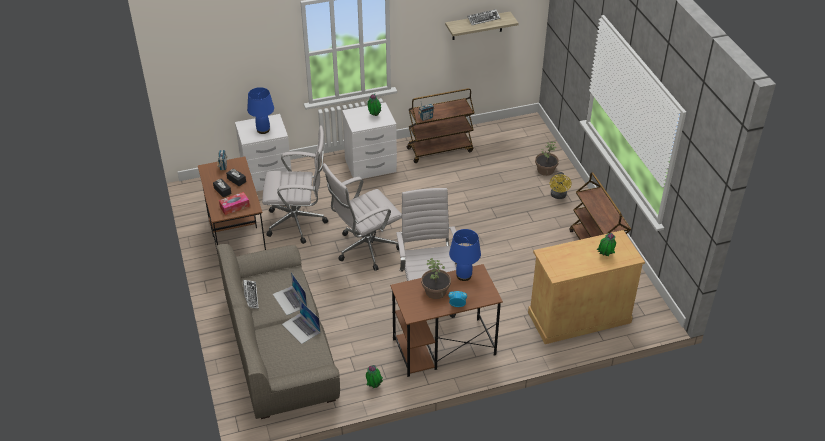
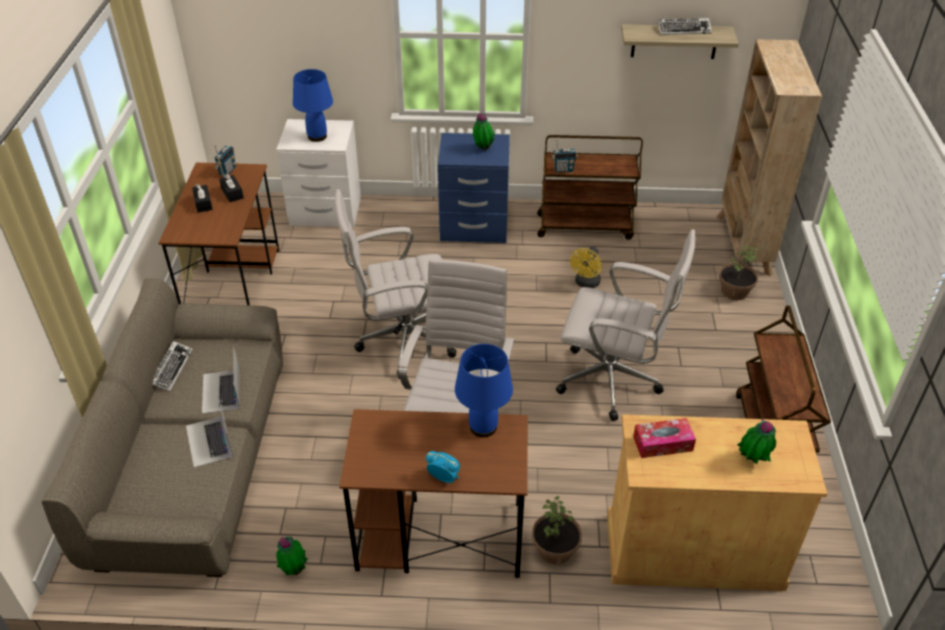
camera: 20 degrees right, 0 degrees up
tissue box [219,192,250,215] -> tissue box moved to [633,418,696,458]
white office chair [262,125,328,244] -> white office chair moved to [556,229,696,421]
white nightstand [342,102,397,179] -> blue nightstand [438,133,510,243]
potted plant [421,258,451,299] -> potted plant moved to [532,496,582,566]
yellow fan [550,172,572,199] -> yellow fan moved to [570,247,602,288]
none -> beige bookcase [716,39,822,276]

